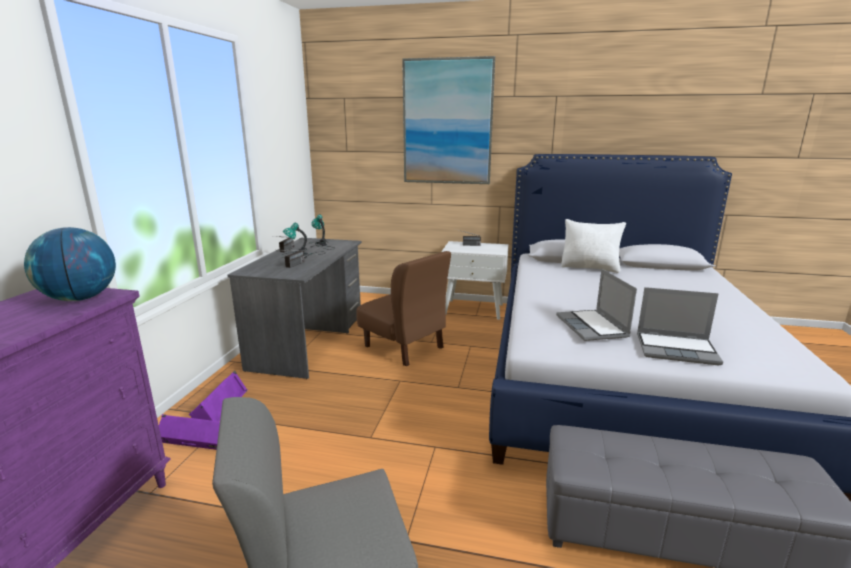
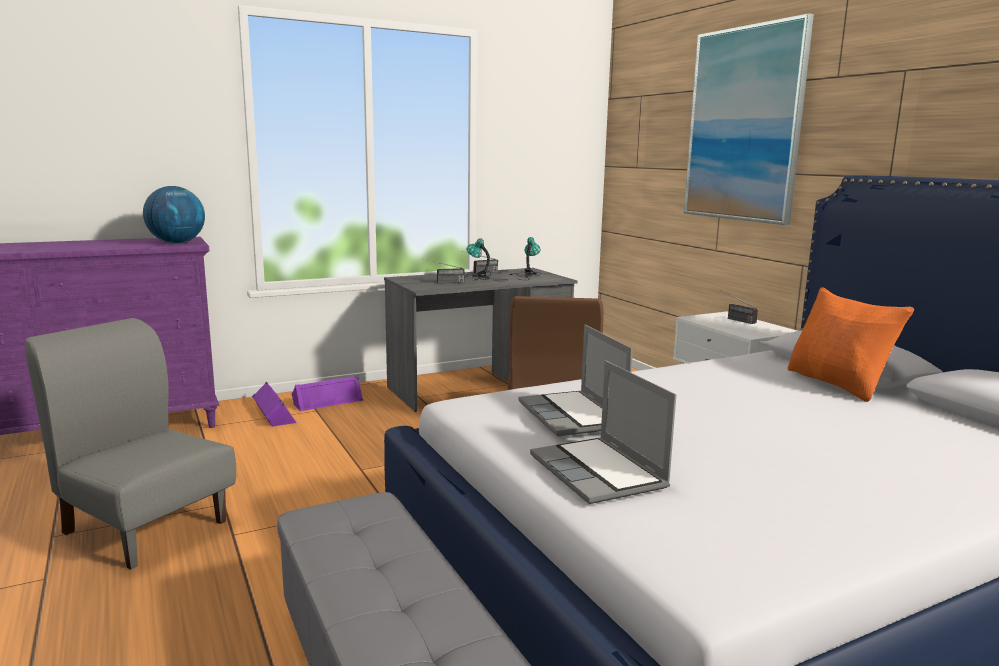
camera: 50 degrees right, 5 degrees down
laptop [556,269,637,341] -> laptop turned 60 degrees counterclockwise [519,325,633,437]
white pillow [561,219,626,273] -> orange pillow [787,287,914,402]

